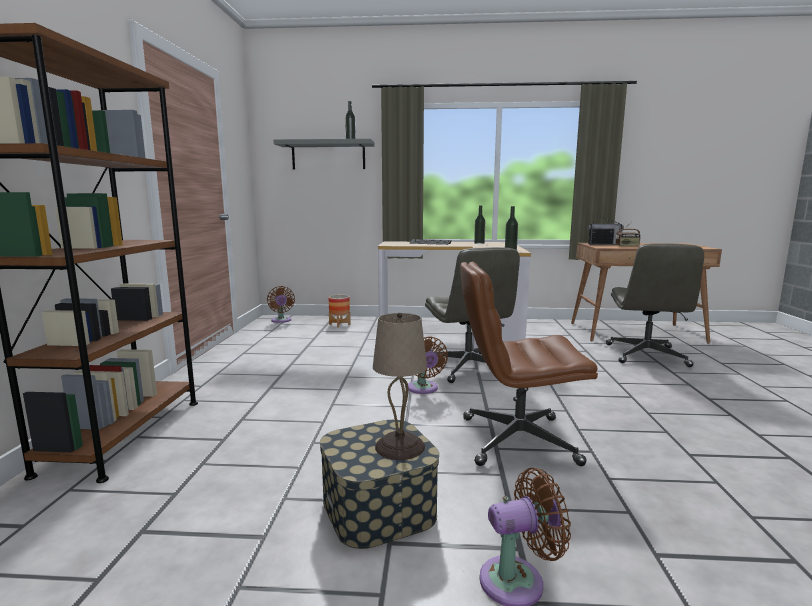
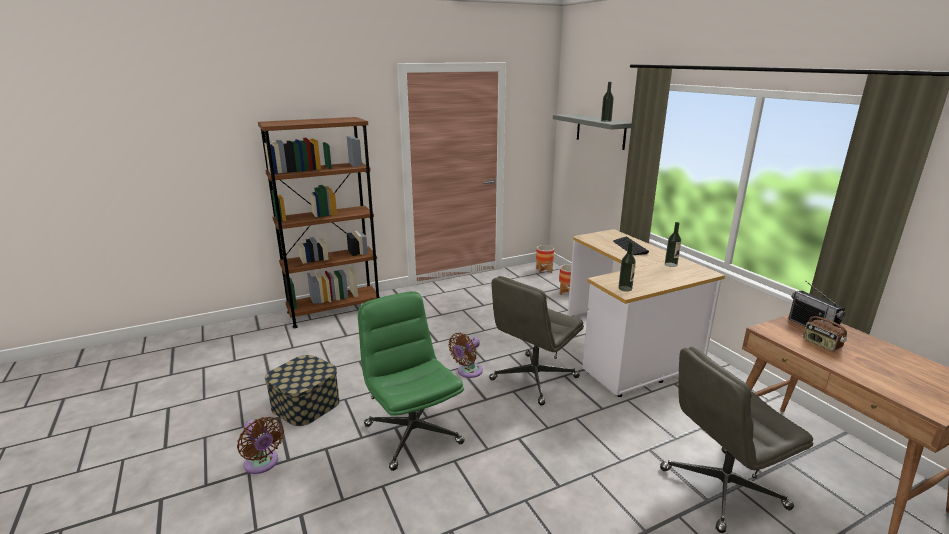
camera: 60 degrees right, 10 degrees up
brown fan [267,286,295,323] -> planter [536,245,554,274]
beige table lamp [373,313,427,460] -> none
brown office chair [460,262,598,466] -> green office chair [358,291,465,471]

